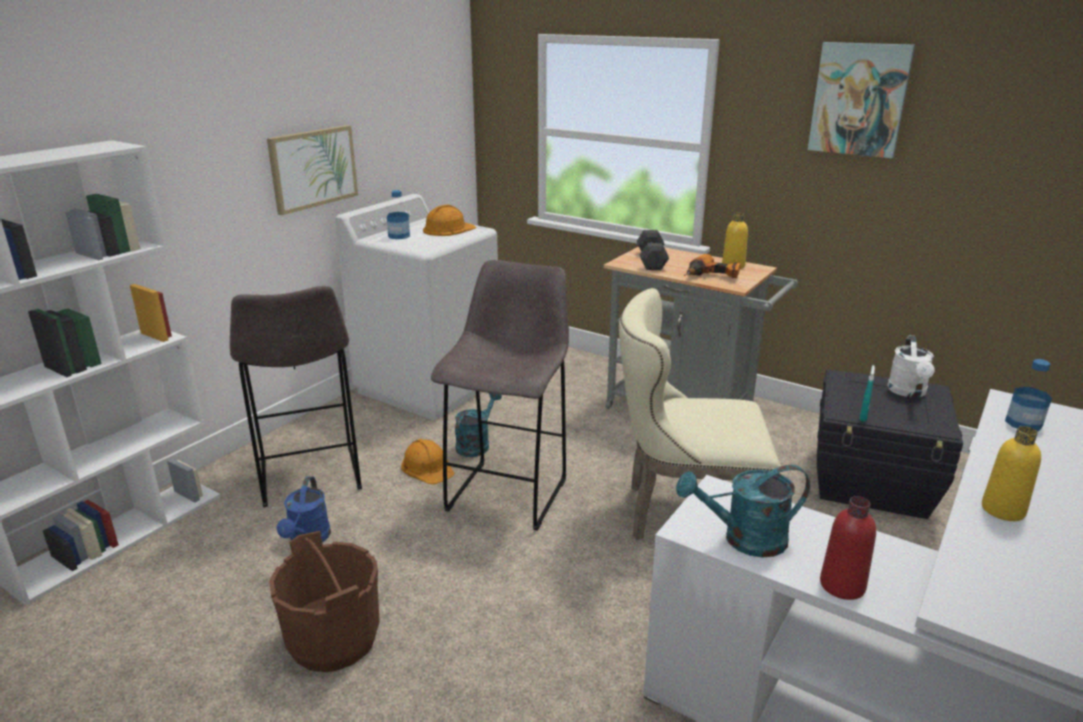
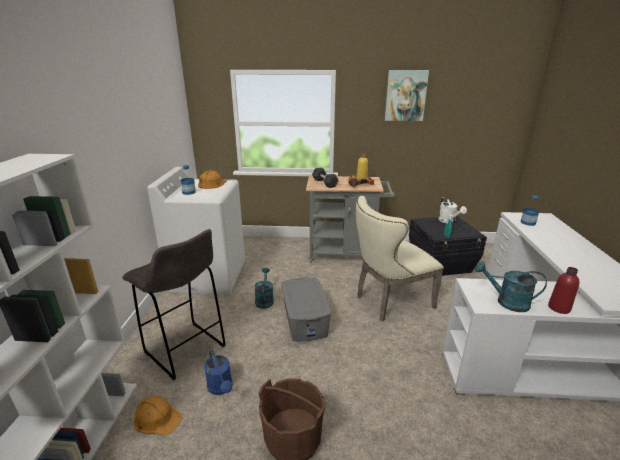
camera: 30 degrees left, 0 degrees up
picture [267,125,358,215] -> none
orange hard hat [401,439,454,484] -> orange hard hat moved to [134,396,182,435]
grey stool [431,260,569,531] -> grey storage box [281,277,332,341]
turquoise watering can [676,465,810,558] -> turquoise watering can turned 60 degrees clockwise [475,262,547,312]
yellow bottle [982,426,1041,521] -> none

